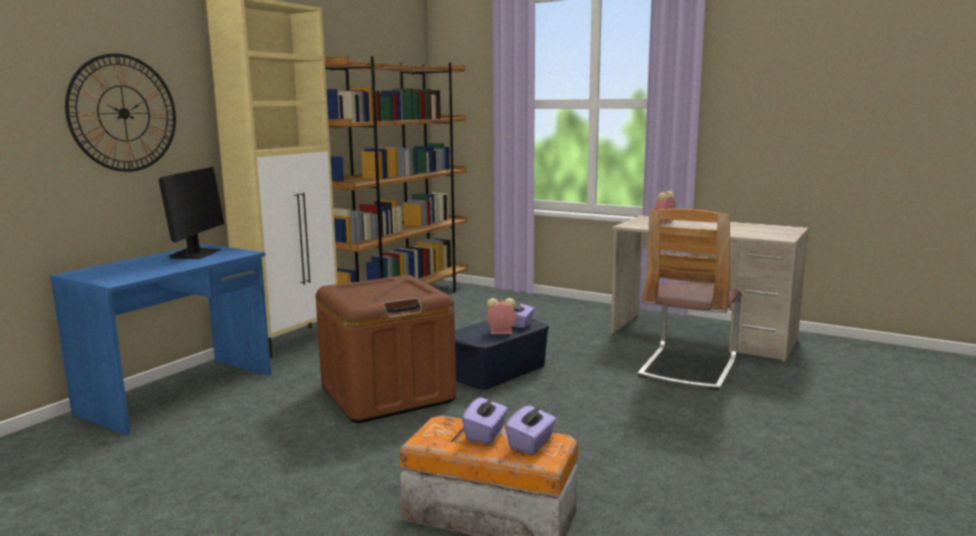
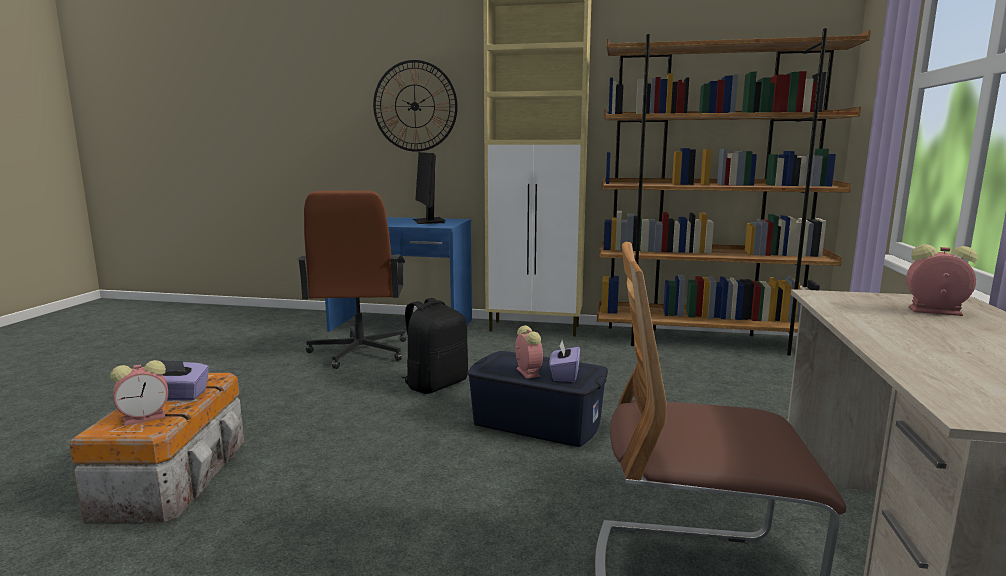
camera: 70 degrees right, 0 degrees up
monitor [159,167,224,259] -> monitor turned 90 degrees clockwise [413,152,446,224]
brown storage box [316,275,456,423] -> black backpack [402,298,468,394]
purple tissue box [505,403,556,454] -> alarm clock [110,360,168,426]
none -> brown office chair [297,191,406,369]

